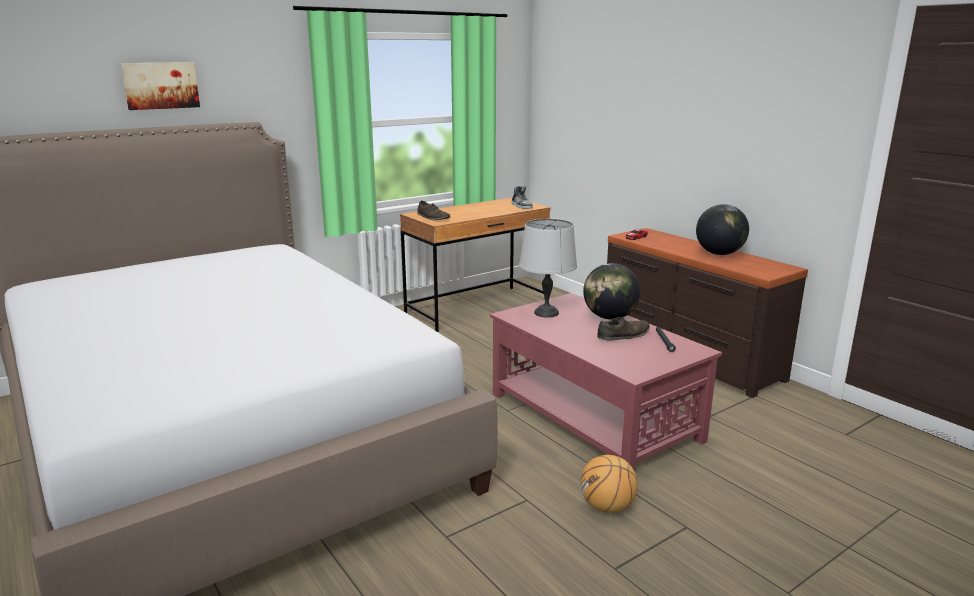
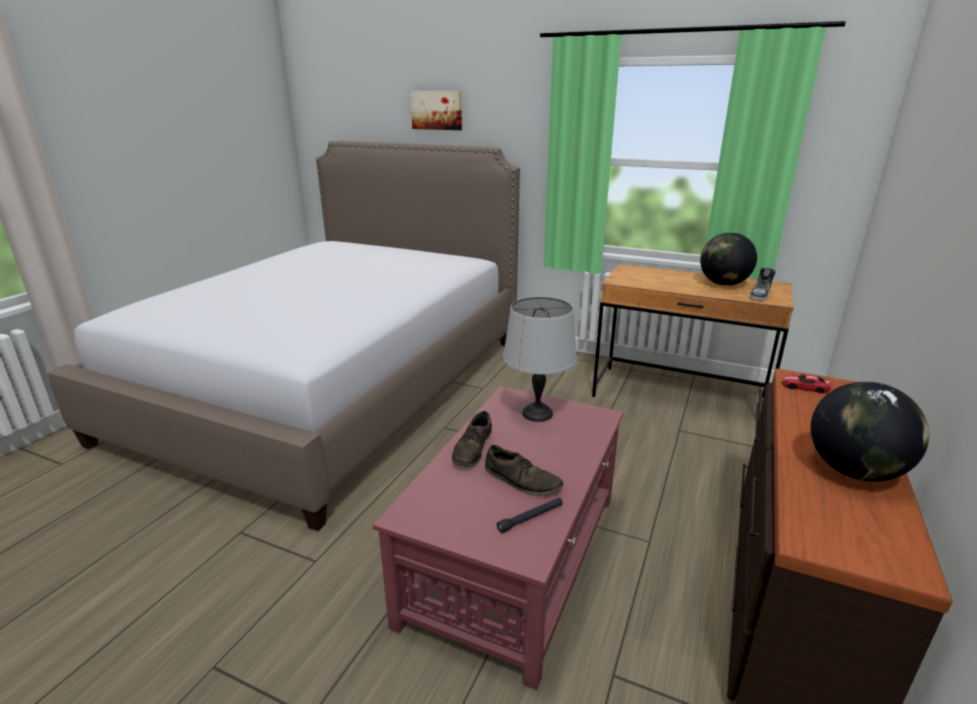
camera: 60 degrees right, 5 degrees up
brown shoe [417,200,451,220] -> brown shoe moved to [452,411,492,466]
basketball [580,455,638,513] -> none
globe [583,263,641,320] -> globe moved to [700,232,757,286]

